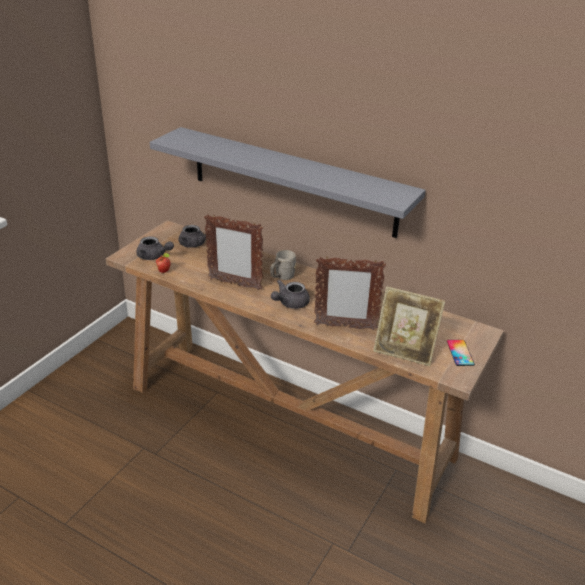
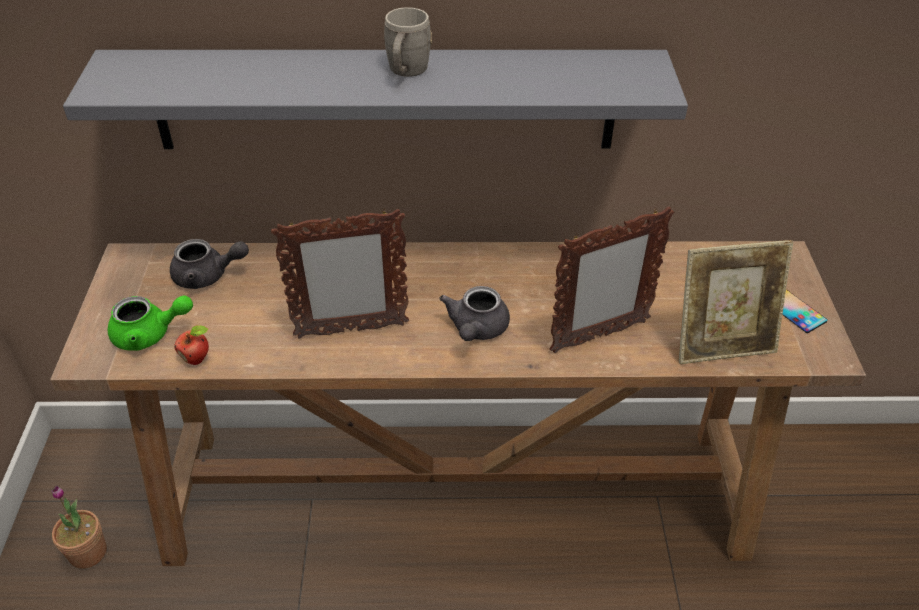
camera: 30 degrees left, 10 degrees up
grey teapot [137,236,174,260] -> green teapot [107,296,193,351]
grey mug [270,250,296,280] -> grey mug moved to [384,7,432,77]
none -> potted plant [51,485,107,569]

